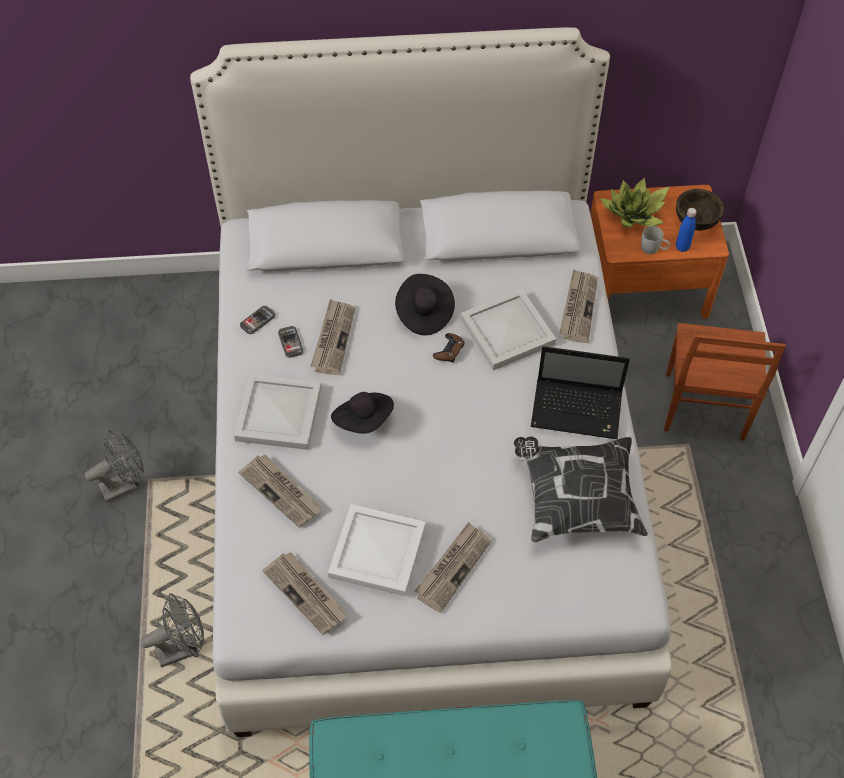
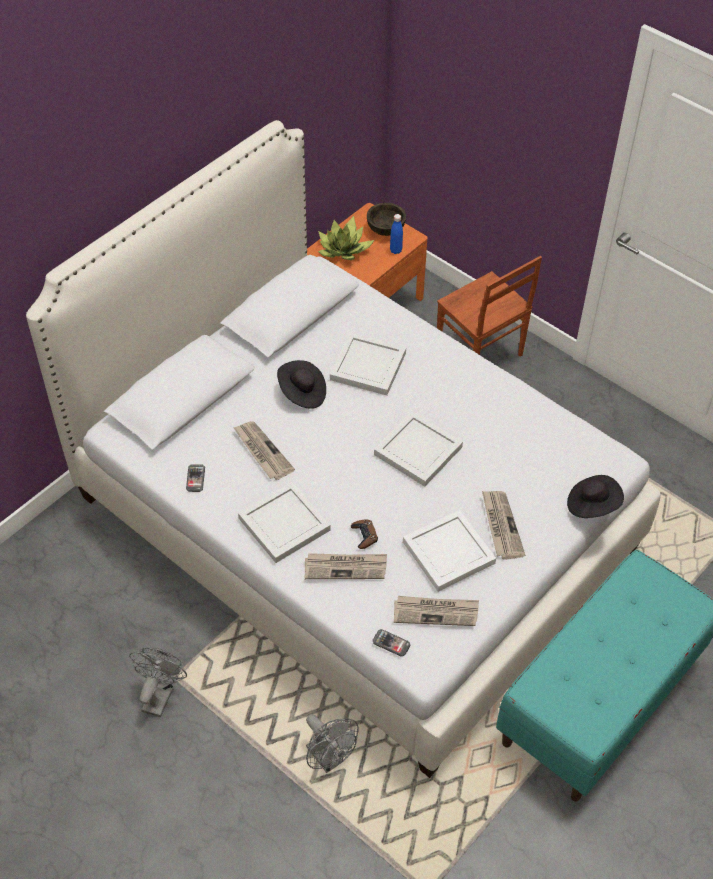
camera: 45 degrees left, 5 degrees down
grey fan [140,593,204,667] -> grey fan turned 120 degrees clockwise [306,714,358,773]
phone [278,326,304,358] -> phone moved to [373,629,410,657]
black hat [331,392,394,434] -> black hat moved to [567,475,624,518]
brown game controller [433,333,465,363] -> brown game controller moved to [351,519,378,549]
pillow [514,436,648,542] -> none
laptop [531,346,630,439] -> none
newspaper [559,269,598,343] -> none
white mug [641,226,670,254] -> none
none -> white tray [374,411,463,487]

